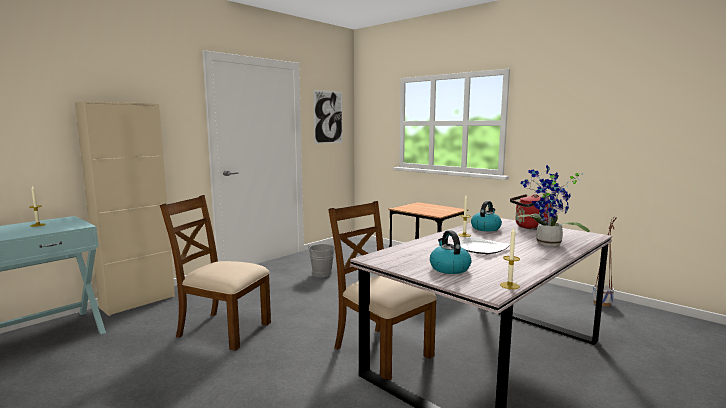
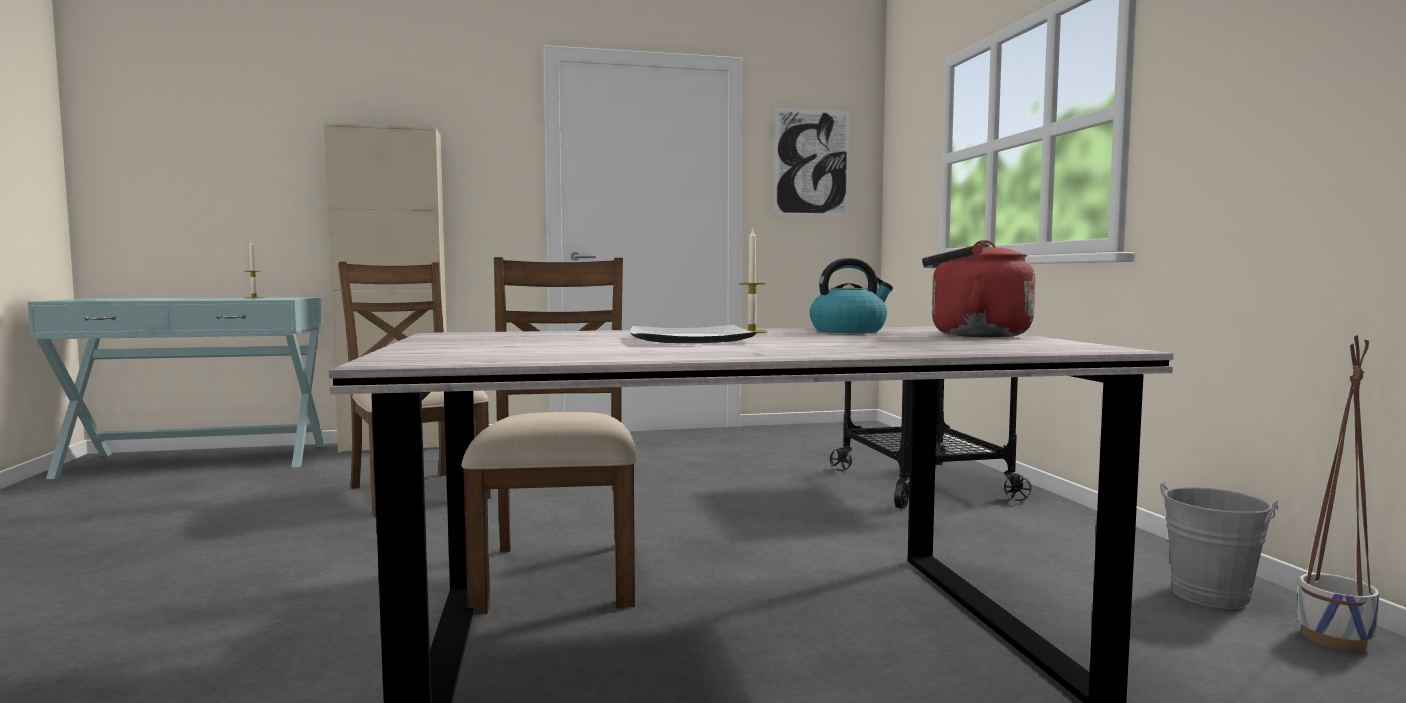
camera: 35 degrees right, 5 degrees down
grey bucket [308,244,335,277] -> grey bucket moved to [1160,481,1278,609]
kettle [430,230,471,274] -> none
candle [500,227,520,289] -> none
potted plant [518,165,590,246] -> none

